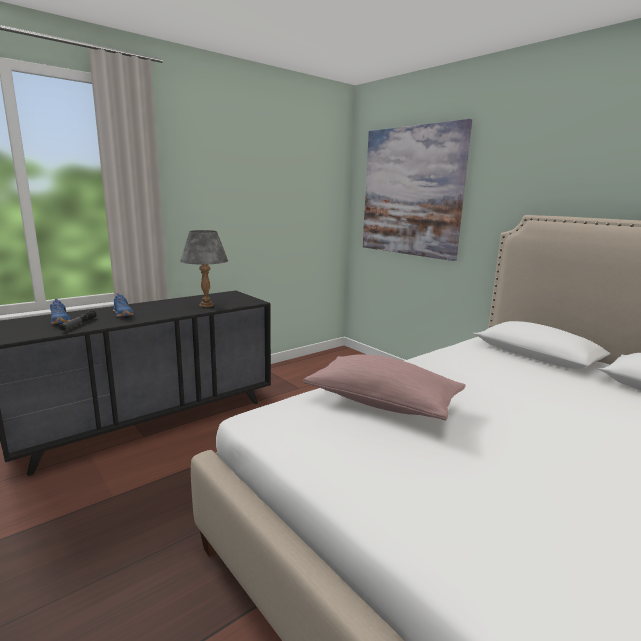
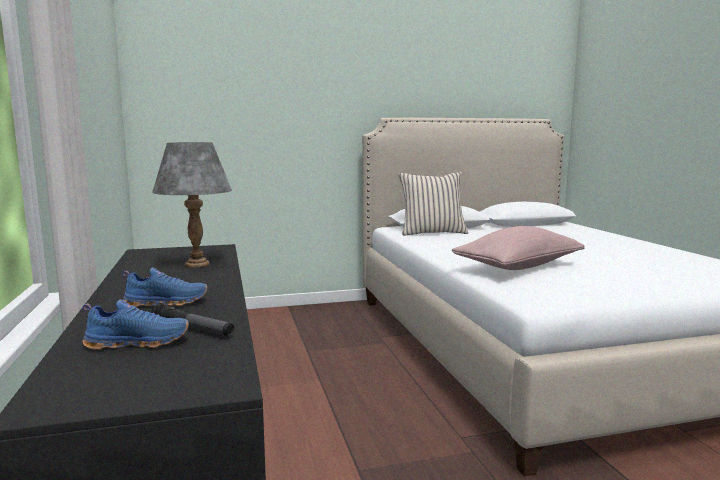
camera: 65 degrees left, 5 degrees down
picture [363,119,472,261] -> none
none -> beige pillow [398,172,468,235]

